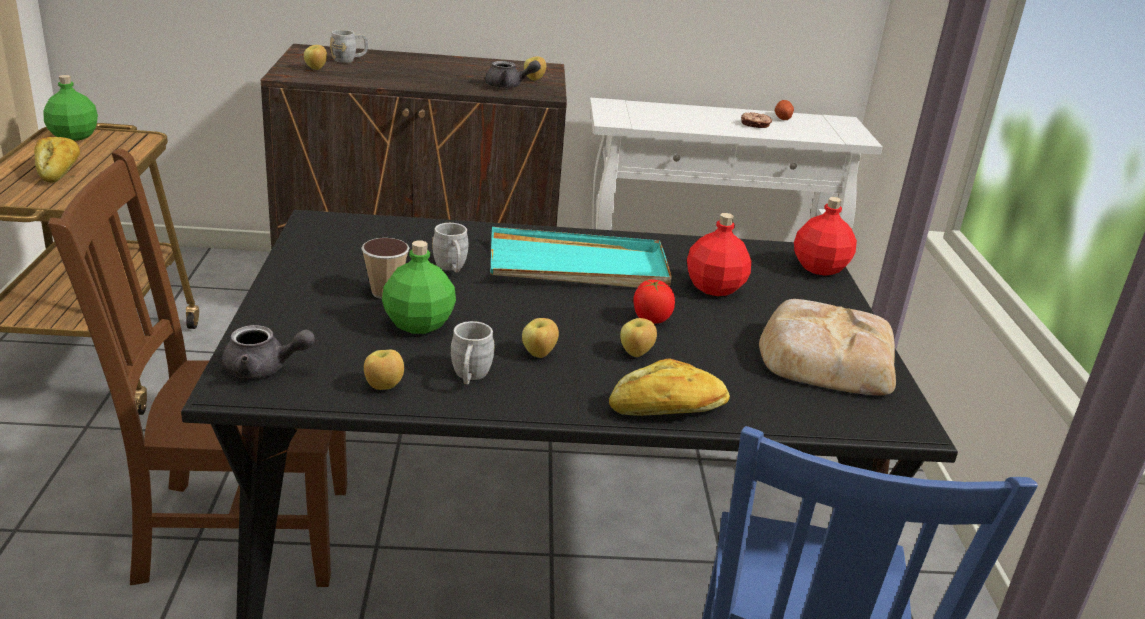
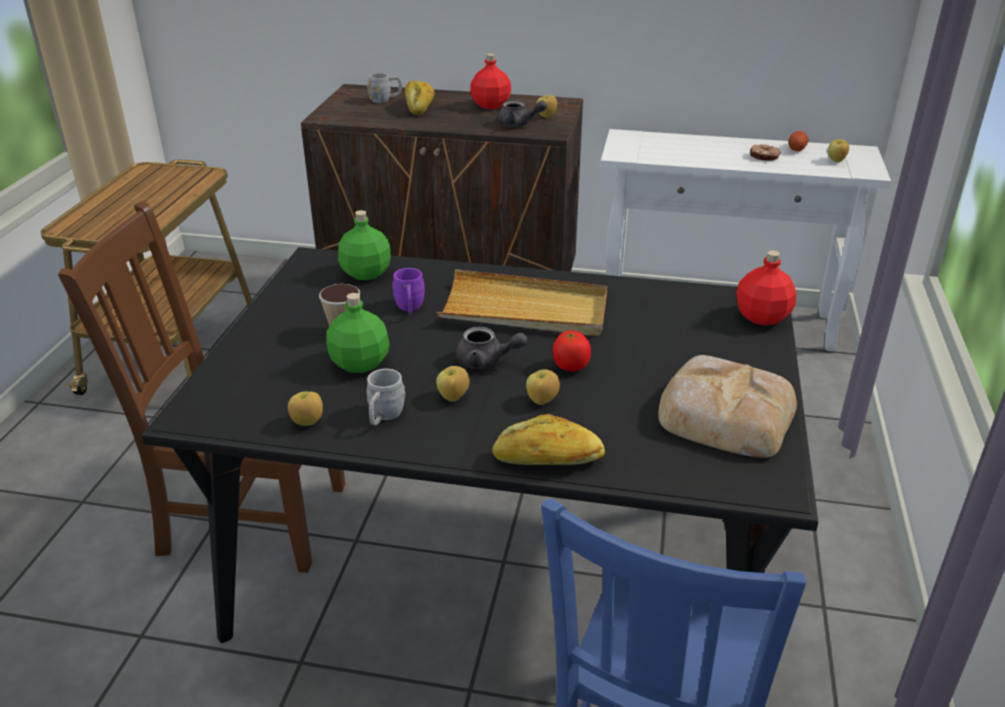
camera: 15 degrees right, 5 degrees up
bread [34,137,80,183] -> bread moved to [405,81,435,115]
green bottle [43,75,98,141] -> green bottle moved to [338,210,391,280]
grey teapot [222,325,315,378] -> grey teapot moved to [455,327,528,369]
apple [304,45,327,70] -> apple moved to [828,139,849,162]
grey mug [432,223,469,273] -> purple mug [392,268,425,314]
turquoise tray [491,227,672,288] -> beige tray [437,269,607,336]
red bottle [687,213,751,296] -> red bottle moved to [470,54,511,109]

